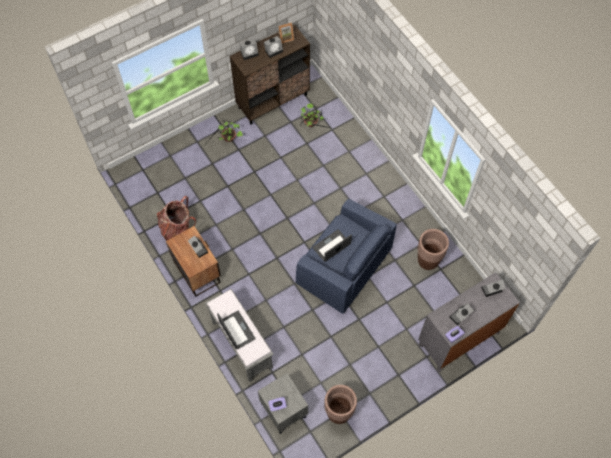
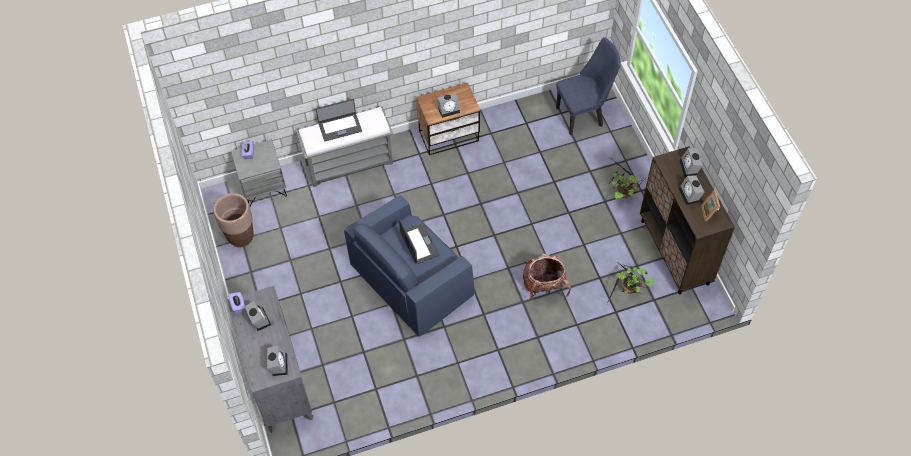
camera: 105 degrees right, 5 degrees down
backpack [157,196,196,241] -> backpack moved to [523,253,571,300]
brown planter [418,229,449,270] -> none
none -> blue chair [556,37,621,135]

